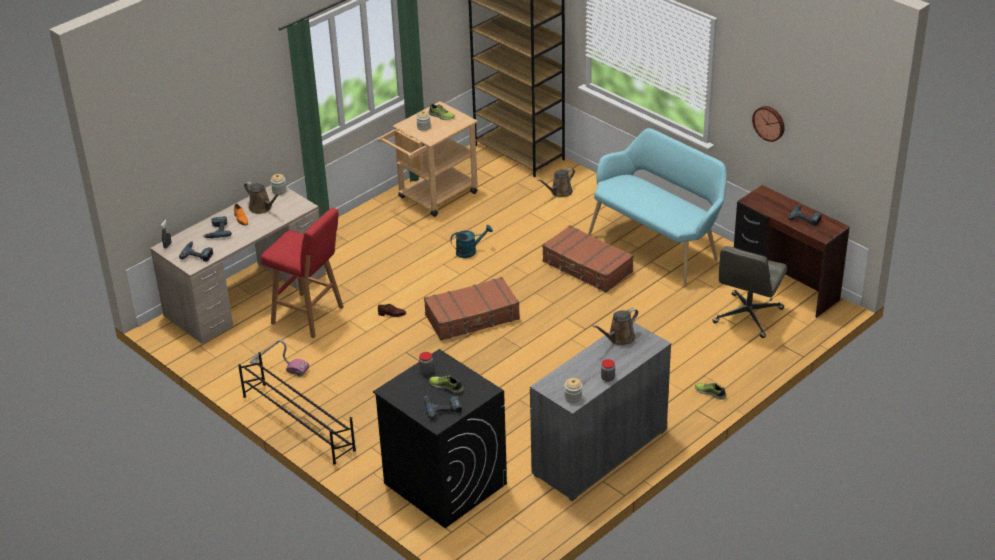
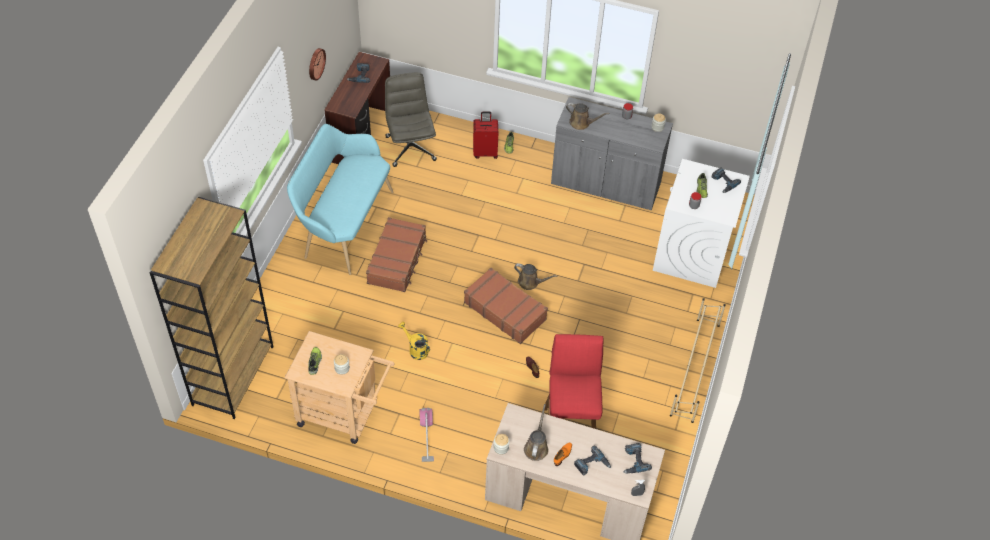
camera: 120 degrees left, 15 degrees up
black shoe rack [238,352,356,465] -> beige shoe rack [670,298,726,423]
vacuum cleaner [250,340,309,377] -> vacuum cleaner moved to [420,408,434,462]
black washing machine [373,349,507,528] -> white washing machine [653,159,750,288]
turquoise watering can [450,225,493,258] -> yellow watering can [398,322,430,360]
brown watering can [538,168,575,197] -> brown watering can moved to [514,263,557,290]
grey office chair [712,246,787,338] -> grey office chair turned 105 degrees counterclockwise [385,72,437,167]
none -> red suitcase [473,112,498,159]

